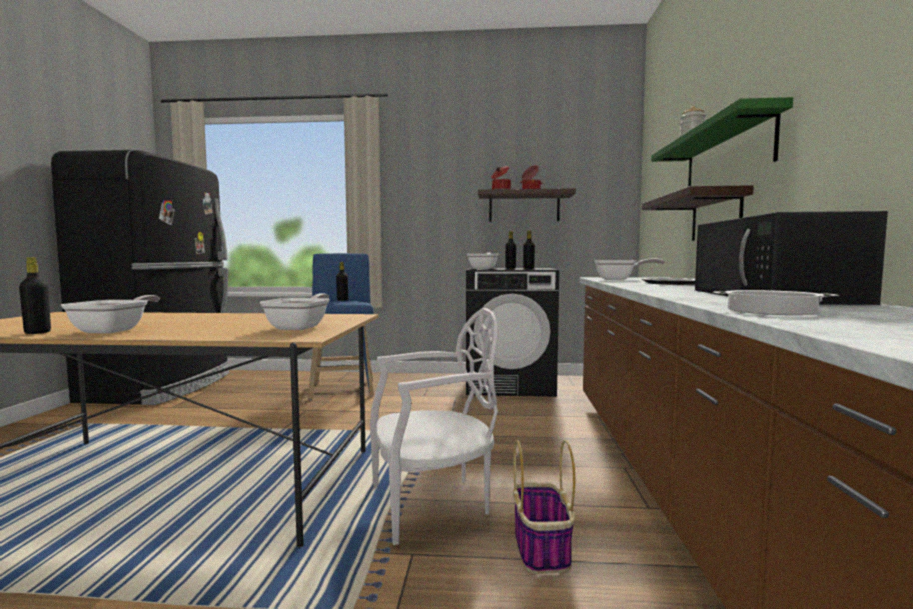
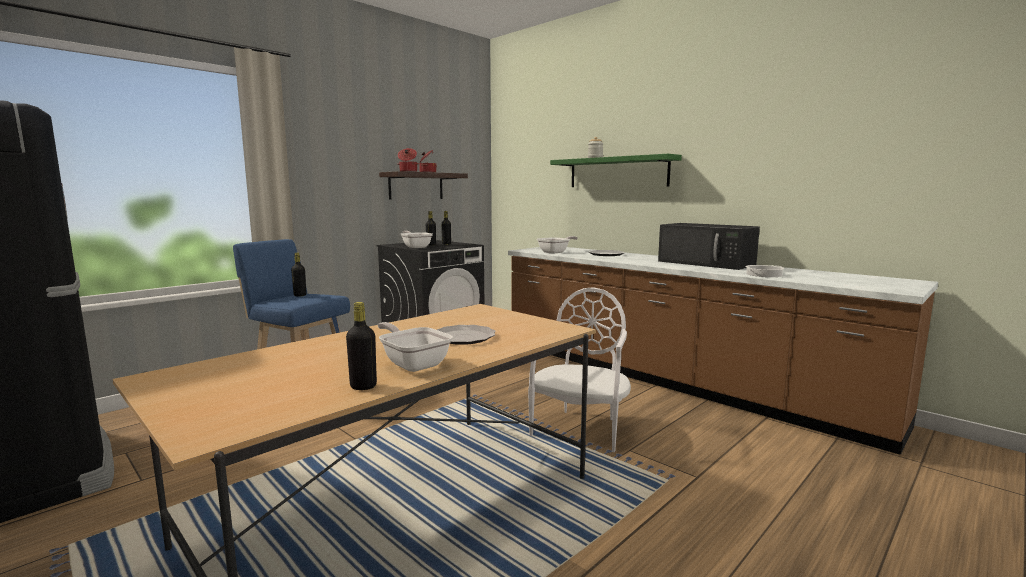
camera: 50 degrees left, 5 degrees up
frying pan [260,293,330,330] -> none
basket [513,440,575,574] -> none
shelf [642,185,754,241] -> none
none -> plate [437,325,496,345]

